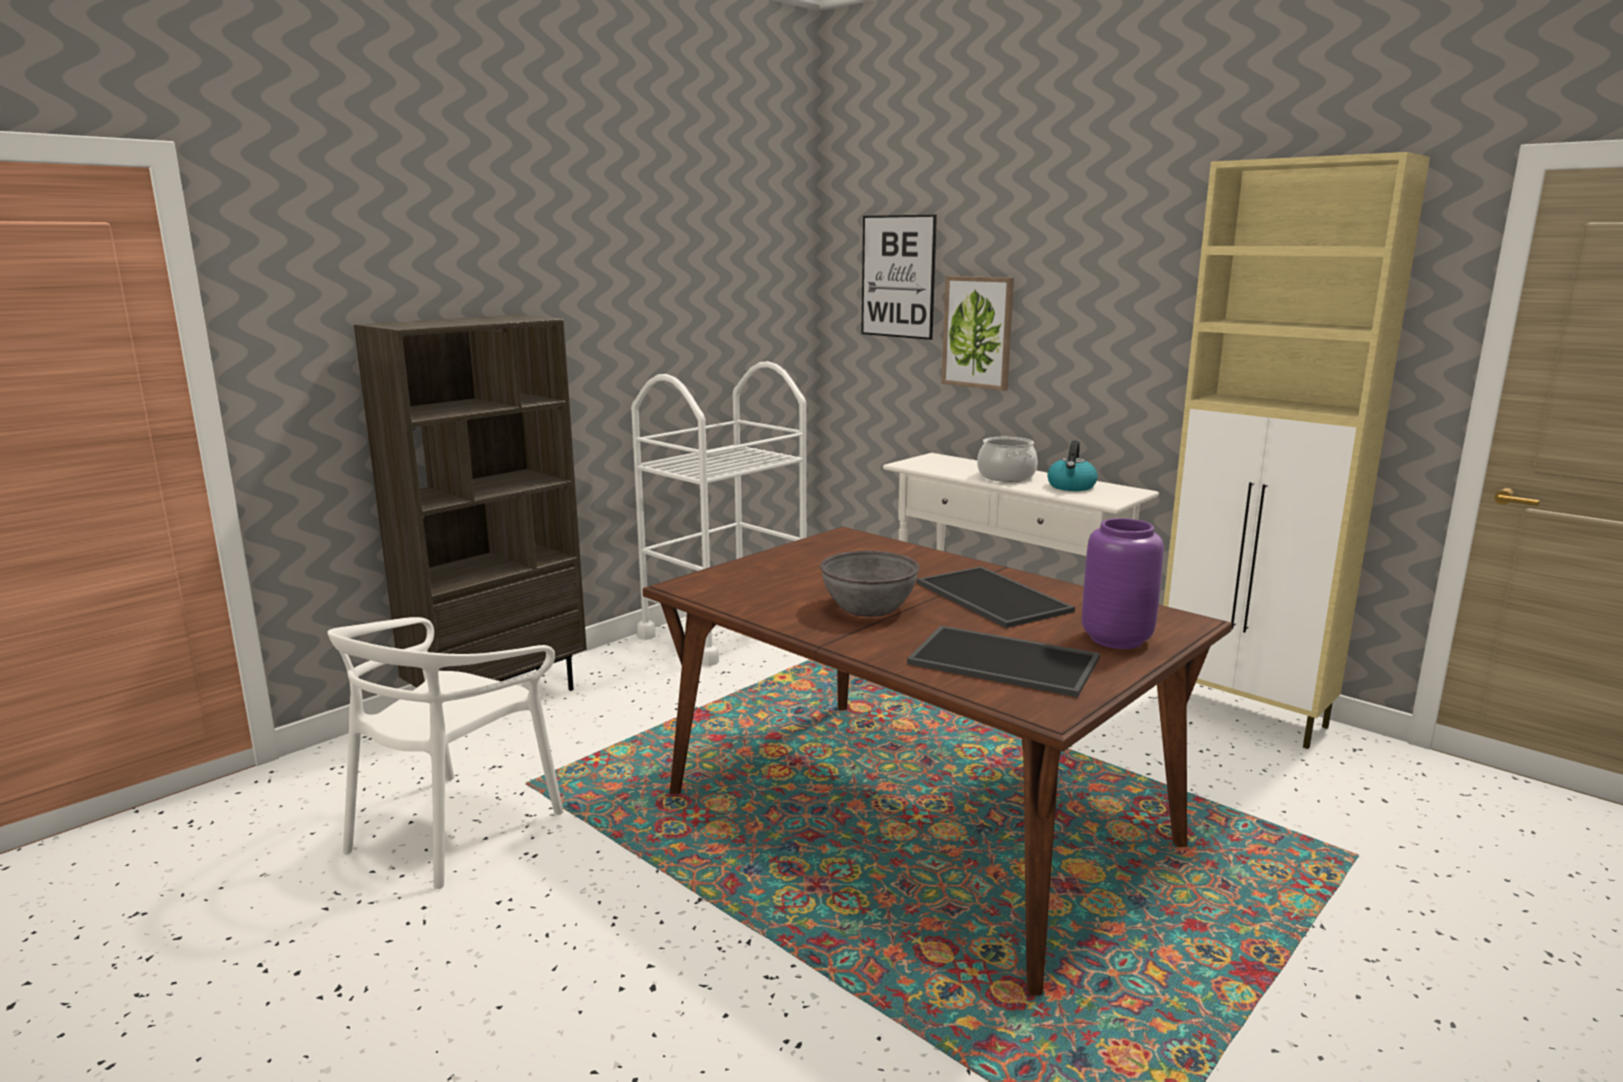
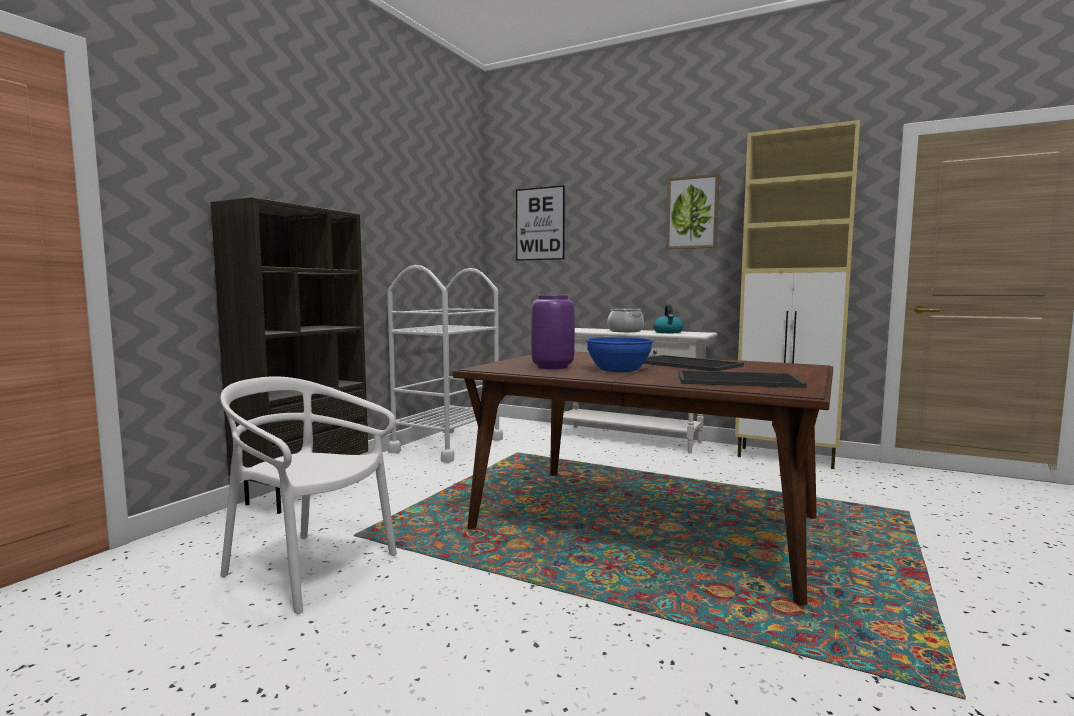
camera: 15 degrees left, 10 degrees down
white chair [328,617,564,889] -> white chair turned 105 degrees clockwise [220,376,397,614]
grey bowl [820,551,920,617] -> blue bowl [586,337,653,372]
picture [942,276,1014,391] -> picture moved to [666,174,719,249]
purple vase [1082,518,1164,649] -> purple vase moved to [531,295,575,369]

